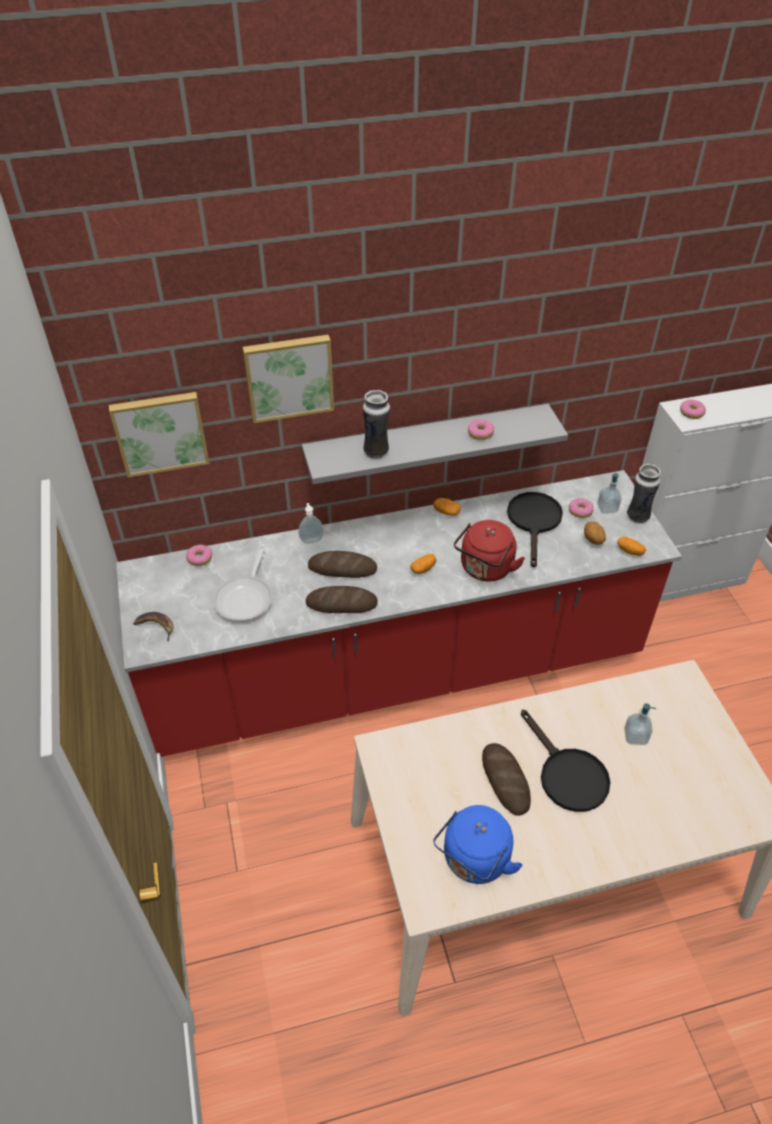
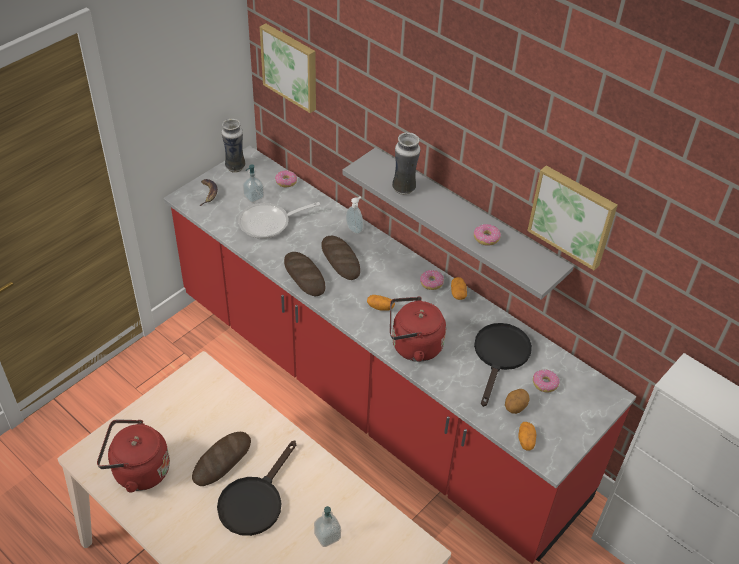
camera: 55 degrees right, 0 degrees up
picture [243,335,334,423] -> picture moved to [527,165,618,270]
blue kettle [433,805,523,884] -> red kettle [97,420,170,493]
black frying pan [507,492,563,568] -> black frying pan turned 45 degrees counterclockwise [474,323,532,407]
soap dispenser [597,473,621,514] -> soap dispenser moved to [242,164,264,203]
vase [627,464,661,523] -> vase moved to [222,119,246,172]
donut [680,399,706,419] -> donut moved to [420,270,444,290]

